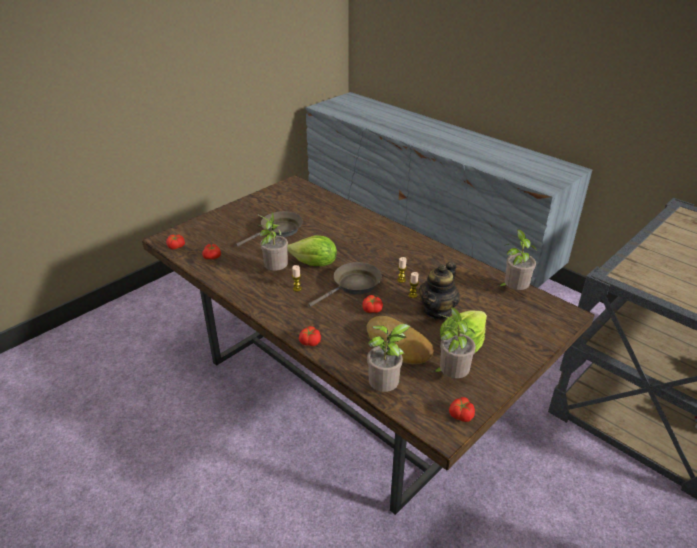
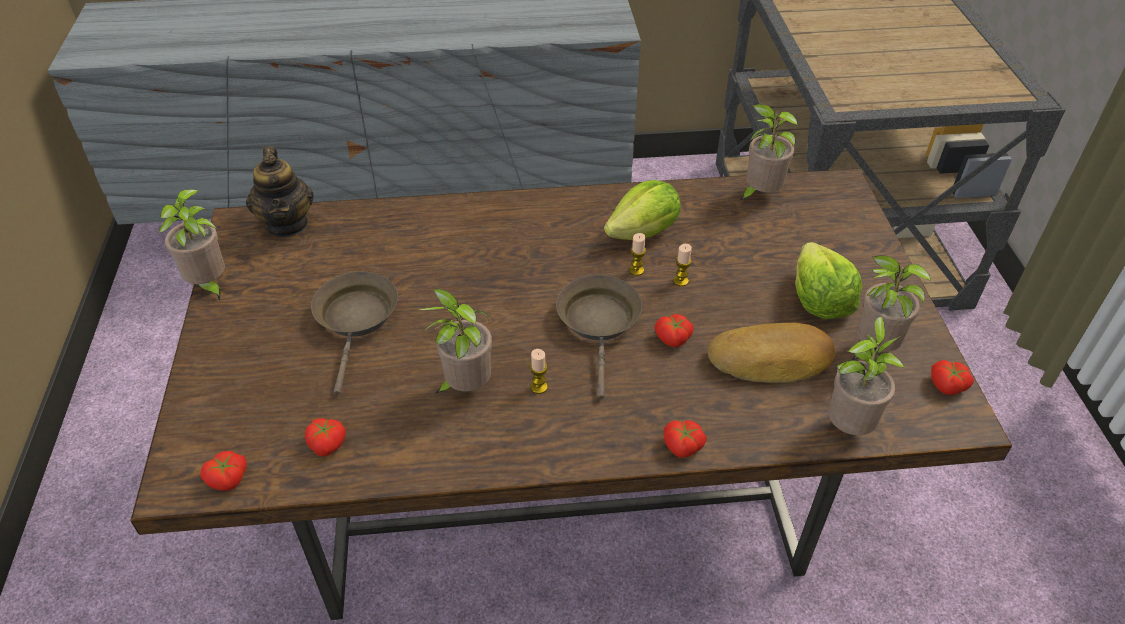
camera: 50 degrees left, 10 degrees up
lettuce [287,236,337,266] -> lettuce moved to [604,180,681,240]
teapot [419,261,460,320] -> teapot moved to [246,146,314,237]
none -> potted plant [158,189,225,301]

